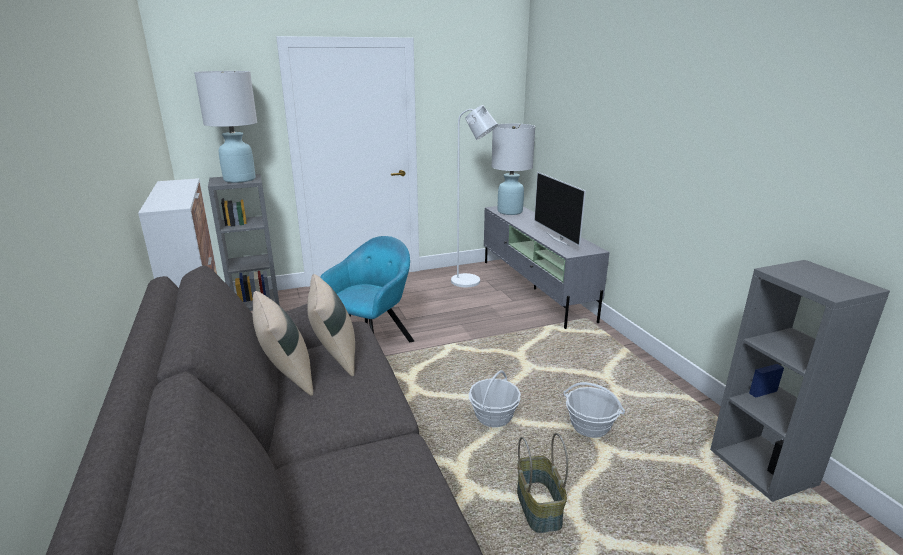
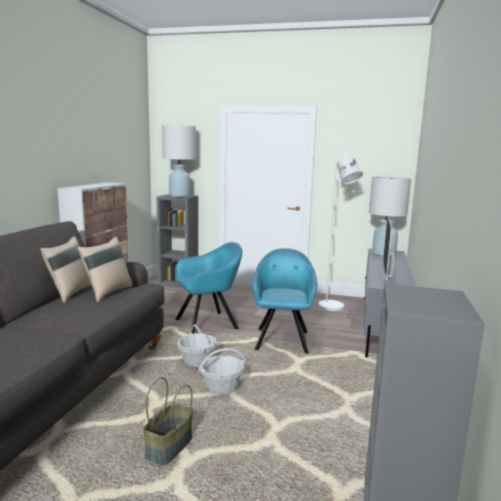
camera: 35 degrees right, 10 degrees down
basket [563,382,625,438] -> basket moved to [178,324,217,367]
none -> turquoise armchair [252,248,317,354]

